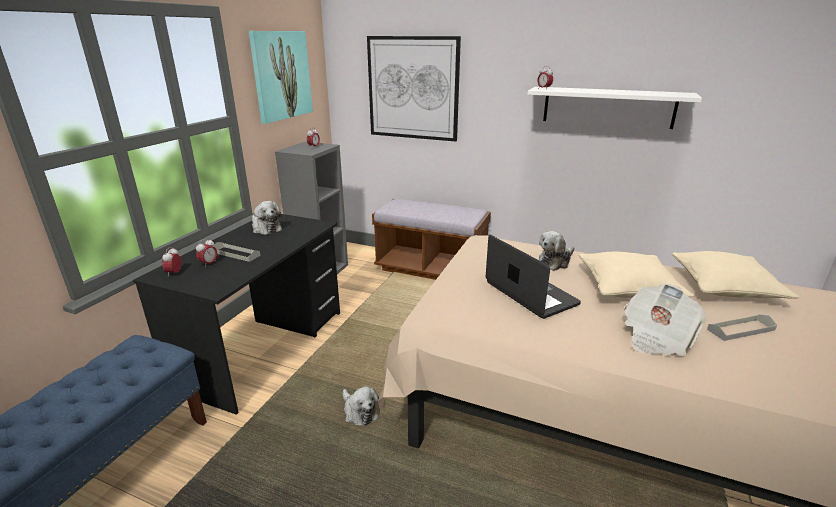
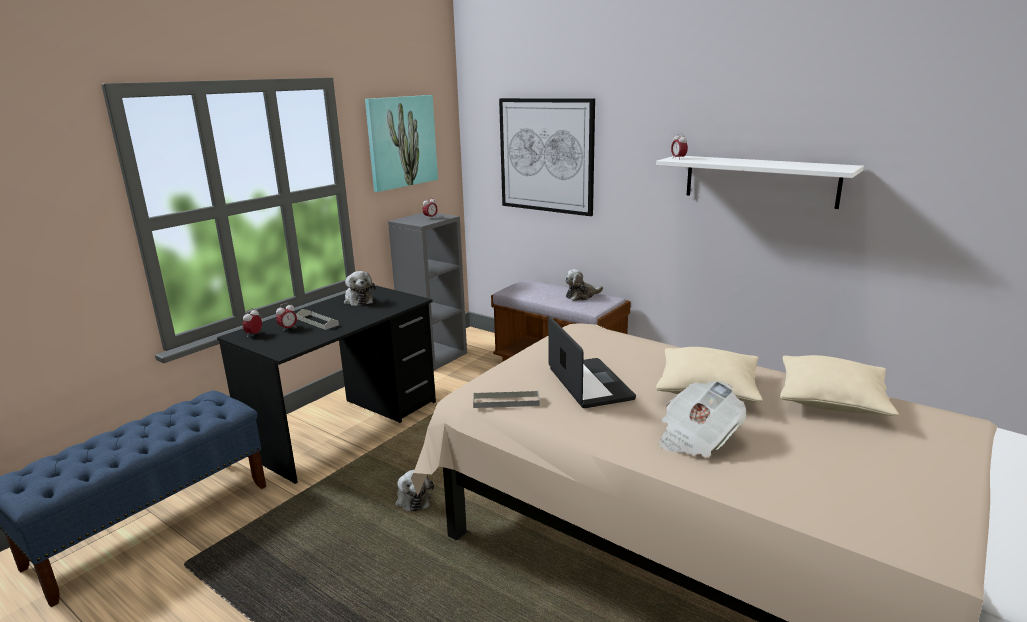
camera: 15 degrees right, 5 degrees down
plush toy [539,231,574,271] -> plush toy moved to [565,269,603,301]
grey tray [707,314,777,341] -> grey tray moved to [473,390,539,408]

